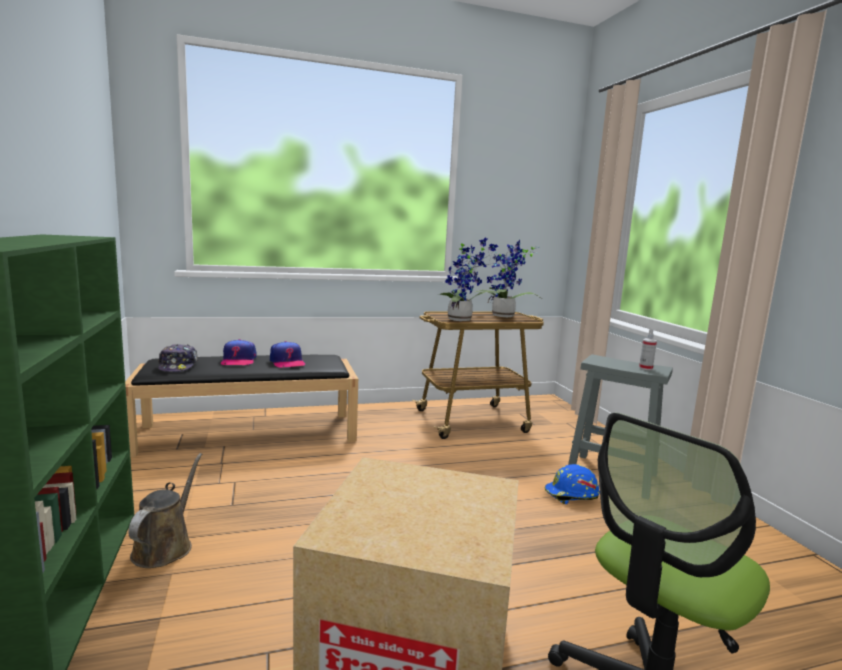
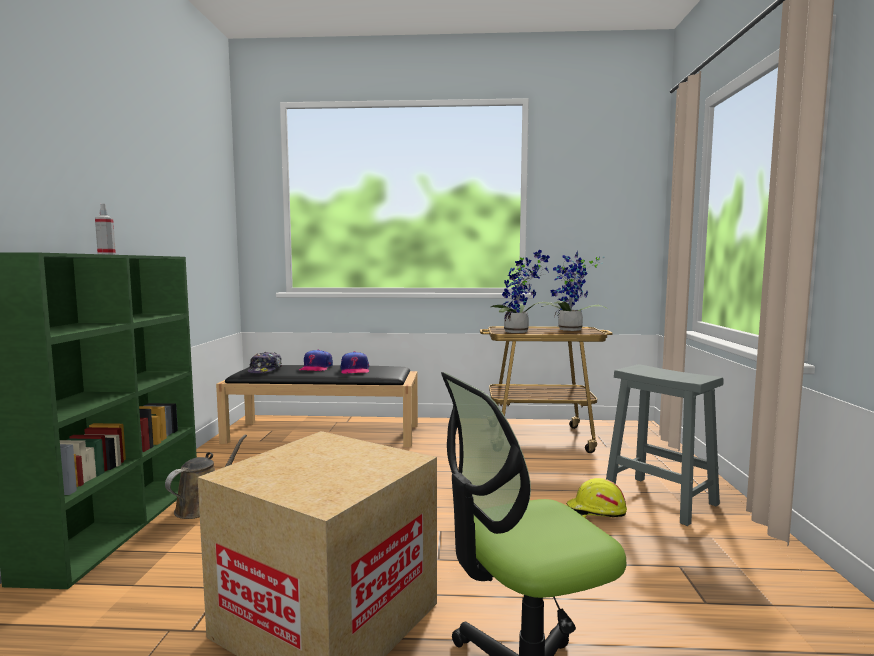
camera: 20 degrees right, 5 degrees down
blue hard hat [545,464,600,504] -> yellow hard hat [566,478,627,518]
spray bottle [639,329,657,370] -> spray bottle moved to [95,204,116,255]

